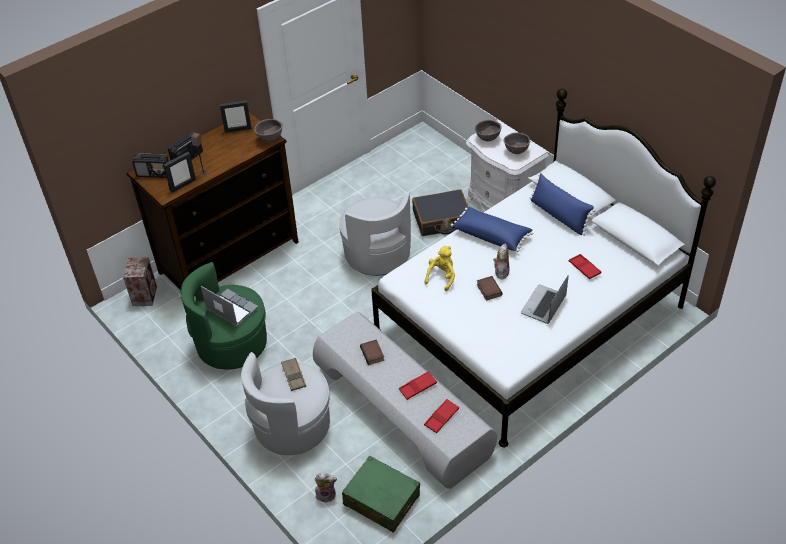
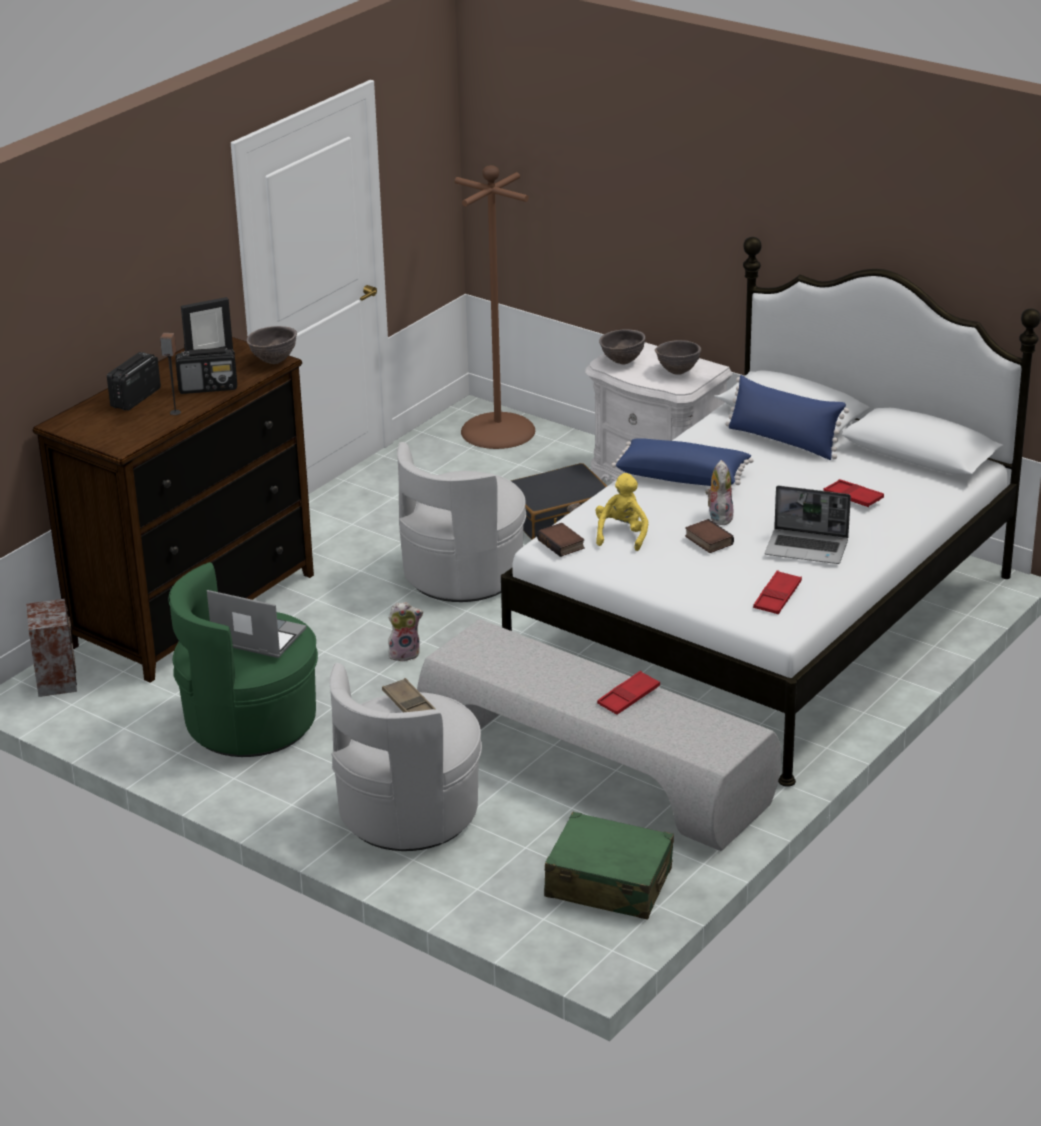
camera: 15 degrees left, 15 degrees down
radio [132,153,169,178] -> radio moved to [176,348,237,394]
picture frame [164,152,196,193] -> none
plush toy [314,473,337,503] -> plush toy moved to [388,602,423,662]
white armchair [339,193,411,276] -> white armchair turned 75 degrees clockwise [397,442,526,602]
book [360,340,384,365] -> book moved to [537,523,585,557]
red tray [424,399,459,433] -> red tray moved to [753,571,802,614]
laptop [521,275,569,324] -> laptop turned 90 degrees counterclockwise [765,486,851,564]
none -> brown clothes rack [455,165,535,449]

